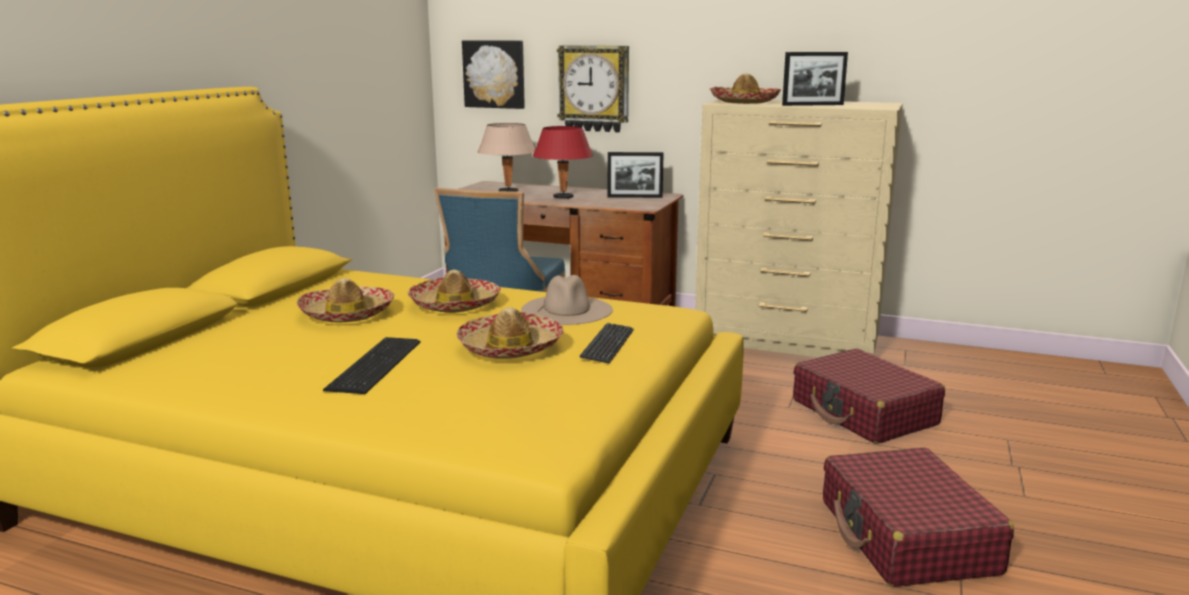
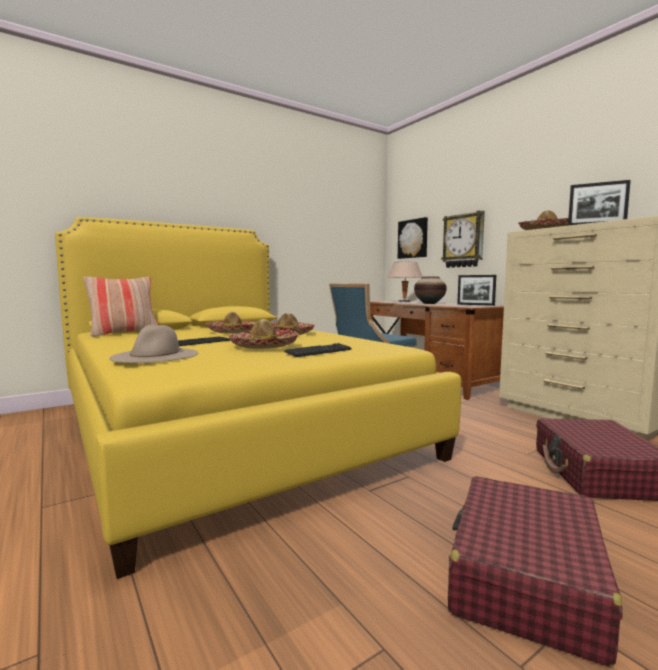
camera: 35 degrees right, 10 degrees down
beige hat [521,275,613,325] -> beige hat moved to [109,324,199,363]
red table lamp [533,126,593,199] -> vase [414,277,447,304]
none -> pillow [83,276,158,337]

